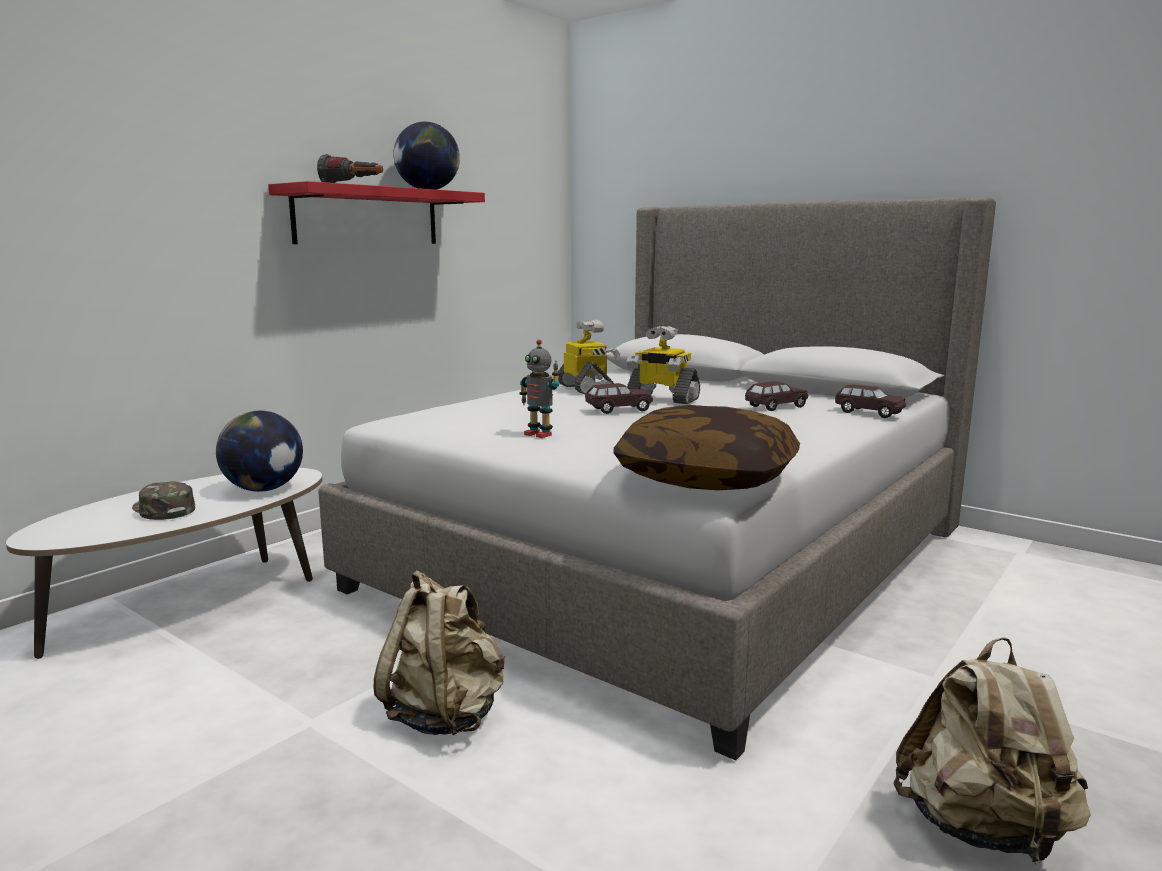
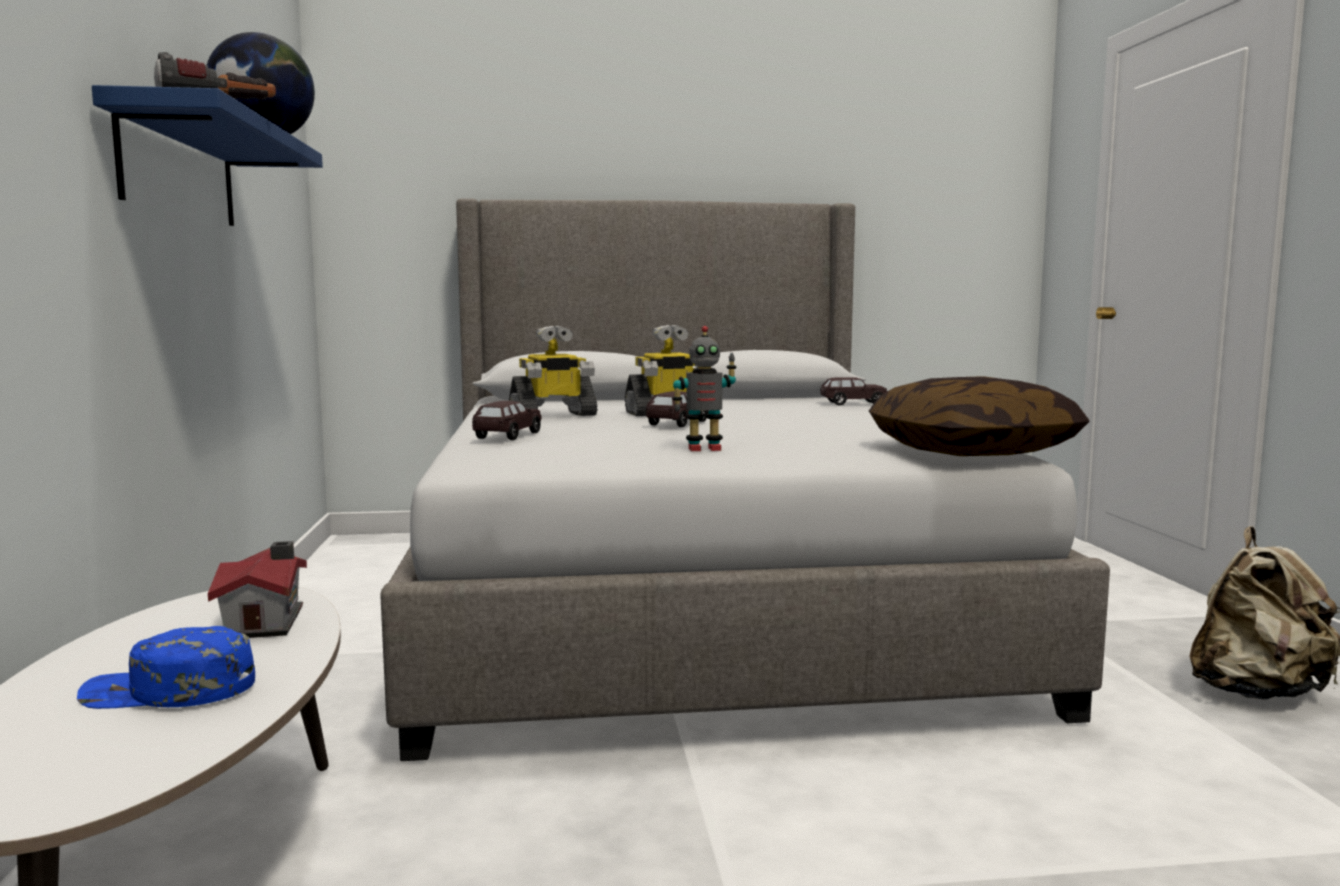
camera: 45 degrees left, 5 degrees down
green cap [132,481,195,520] -> blue cap [77,626,255,709]
globe [216,411,303,492] -> toy house [208,541,307,638]
red shelf [268,181,485,244] -> blue shelf [92,85,323,226]
beige backpack [373,570,504,735] -> none
toy robot [558,320,620,395] -> toy robot turned 135 degrees clockwise [509,326,598,416]
brown toy car [745,381,808,411] -> brown toy car moved to [472,401,541,440]

